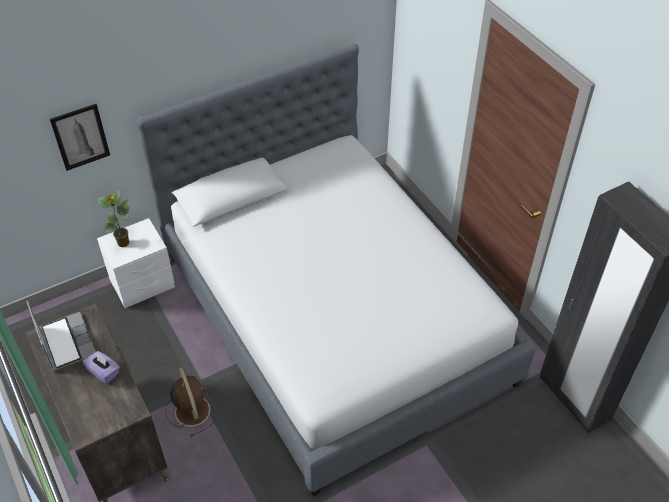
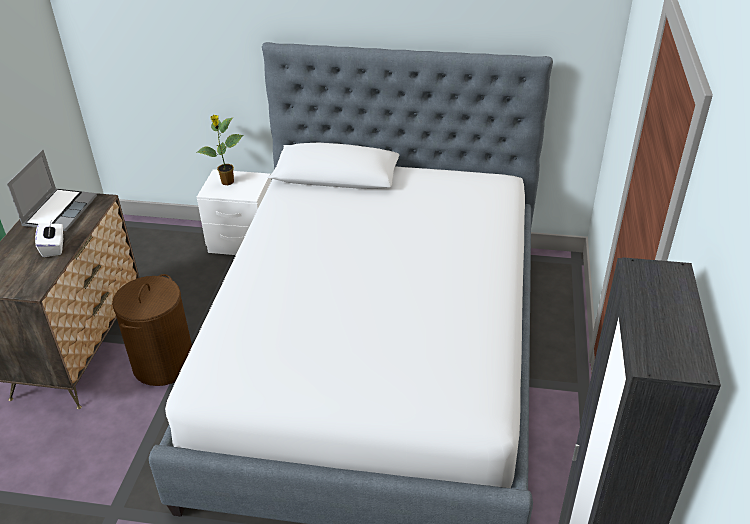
camera: 40 degrees right, 10 degrees down
picture [50,104,110,171] -> none
purple tissue box [82,351,120,384] -> white tissue box [35,222,63,257]
brown fan [165,367,218,437] -> brown laundry basket [112,274,192,386]

